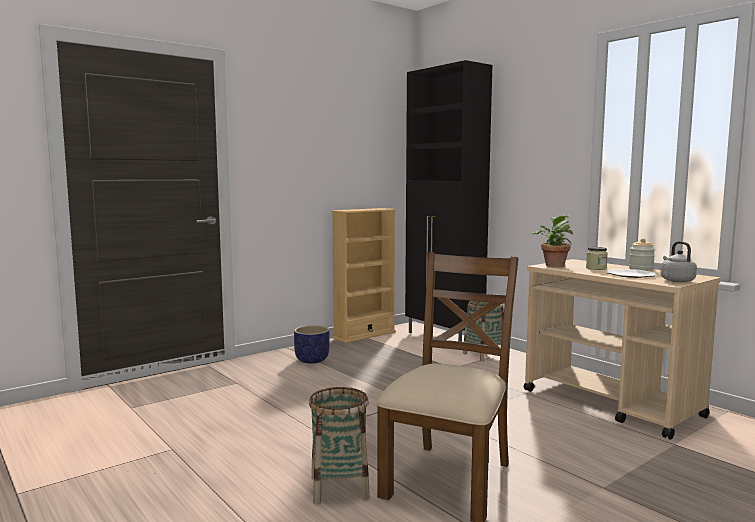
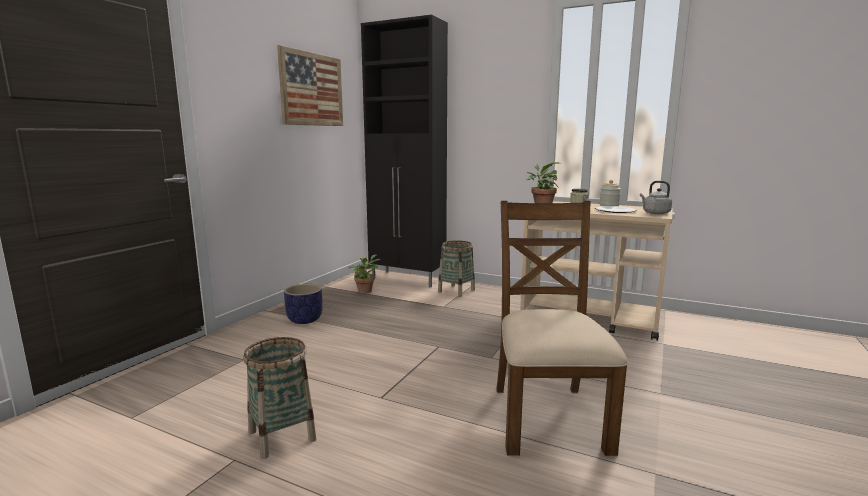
camera: 25 degrees left, 5 degrees up
basket [309,387,370,504] -> basket moved to [243,337,316,459]
beige bookcase [331,208,396,343] -> none
none -> picture [277,45,343,126]
none -> potted plant [349,255,381,293]

